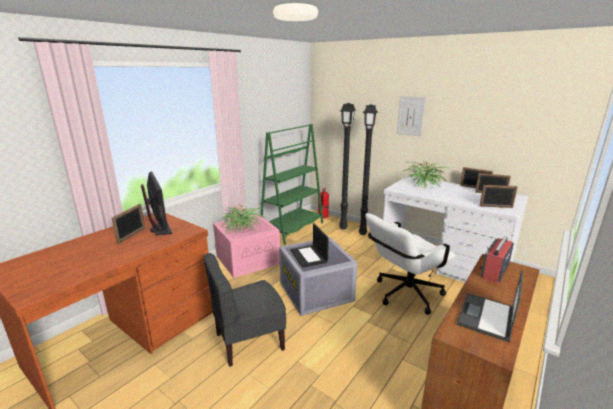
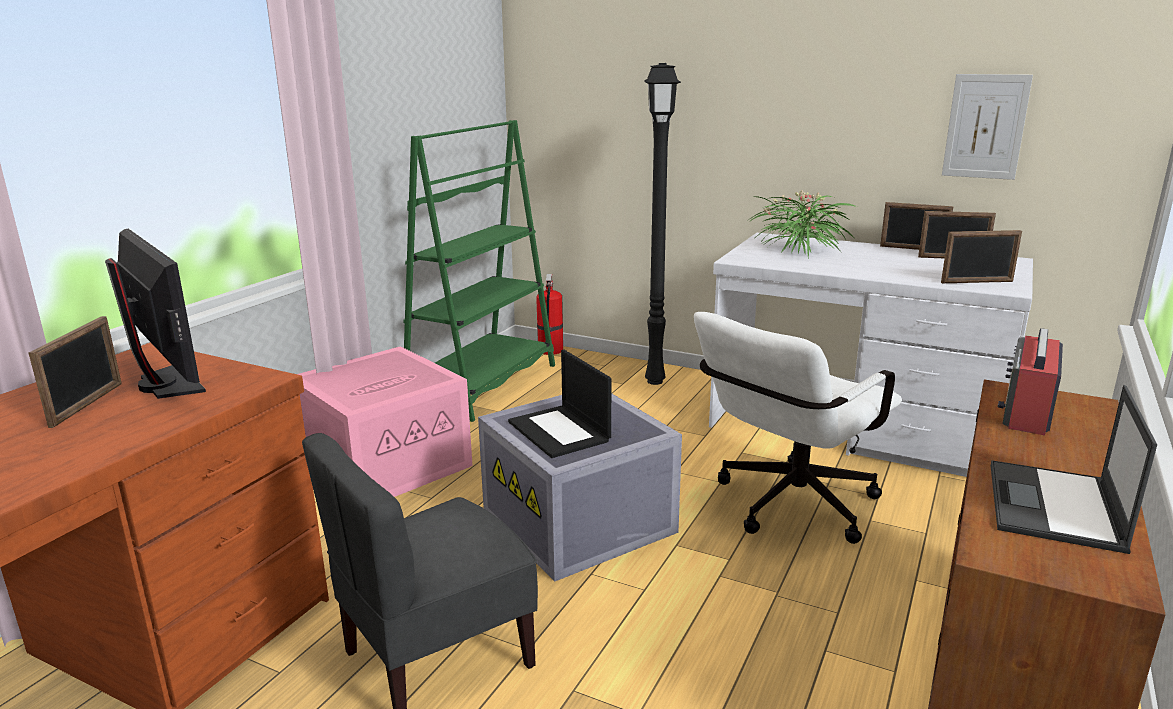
camera: 10 degrees left, 0 degrees up
potted plant [220,203,266,235] -> none
black floor lamp [339,103,356,230] -> none
picture [397,96,426,137] -> picture moved to [942,74,1033,180]

